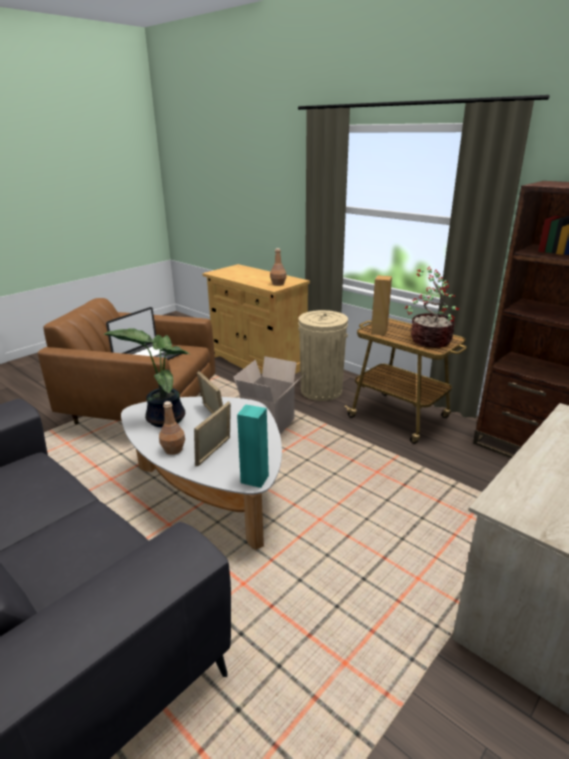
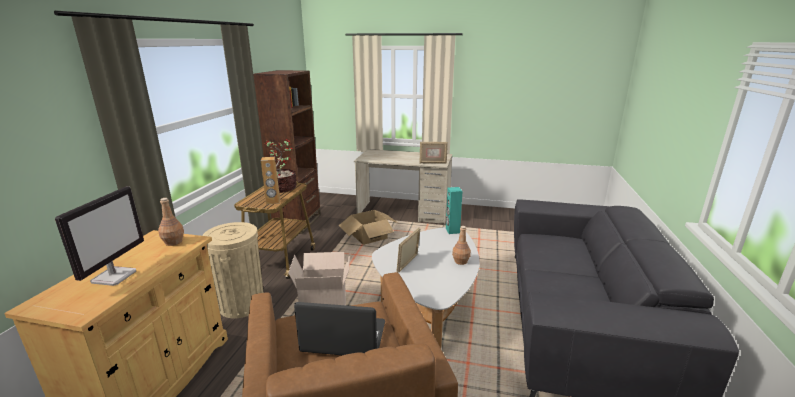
camera: 120 degrees left, 5 degrees down
potted plant [104,328,190,427] -> none
picture frame [194,401,231,467] -> picture frame moved to [419,142,448,164]
none -> monitor [55,186,144,286]
none -> cardboard box [339,210,398,245]

